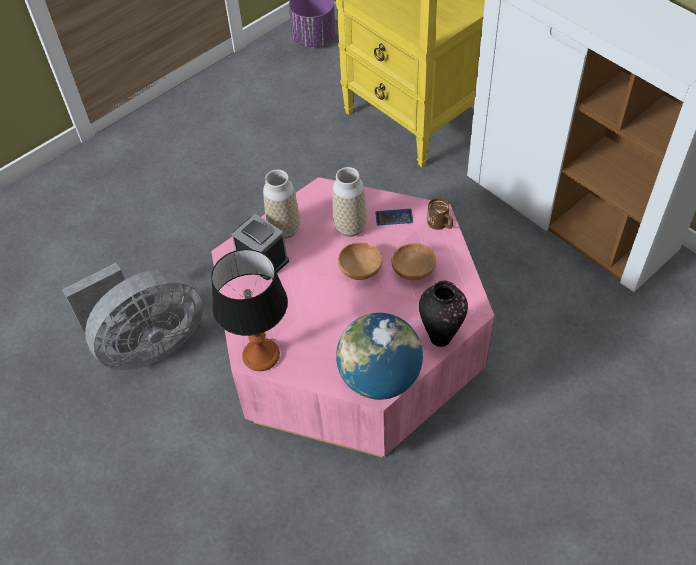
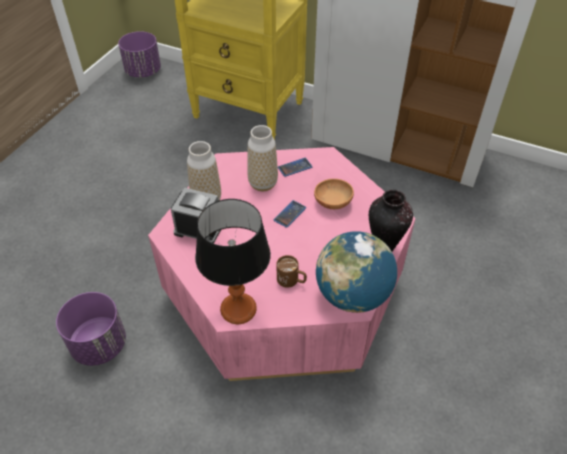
camera: 25 degrees left, 5 degrees down
grey fan [62,263,204,370] -> purple planter [56,292,126,366]
brown bowl [338,242,382,280] -> phone [273,200,306,228]
brown mug [427,198,453,230] -> brown mug moved to [277,255,307,288]

